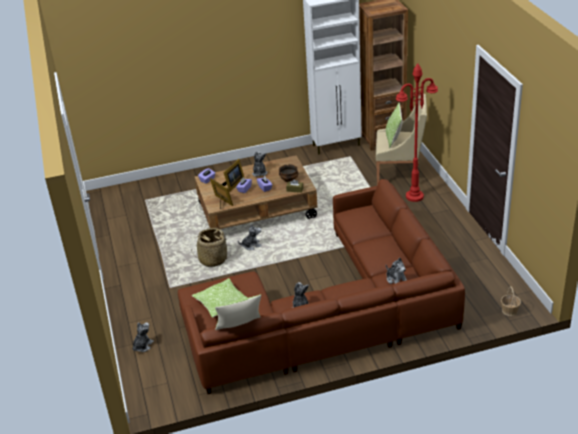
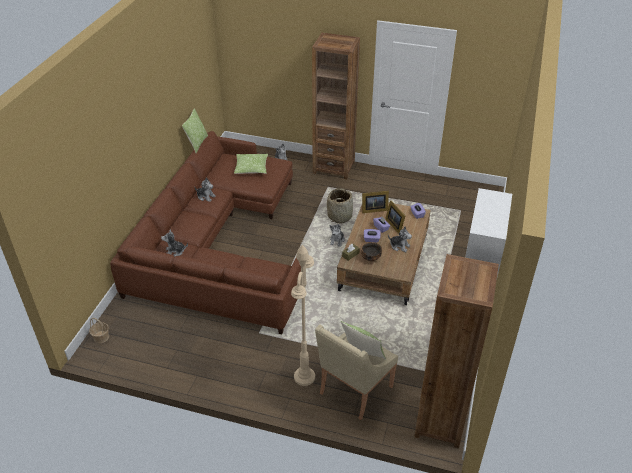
camera: 120 degrees right, 5 degrees up
red floor lamp [396,64,438,202] -> beige floor lamp [291,245,315,386]
none -> brown bookcase [312,33,360,179]

